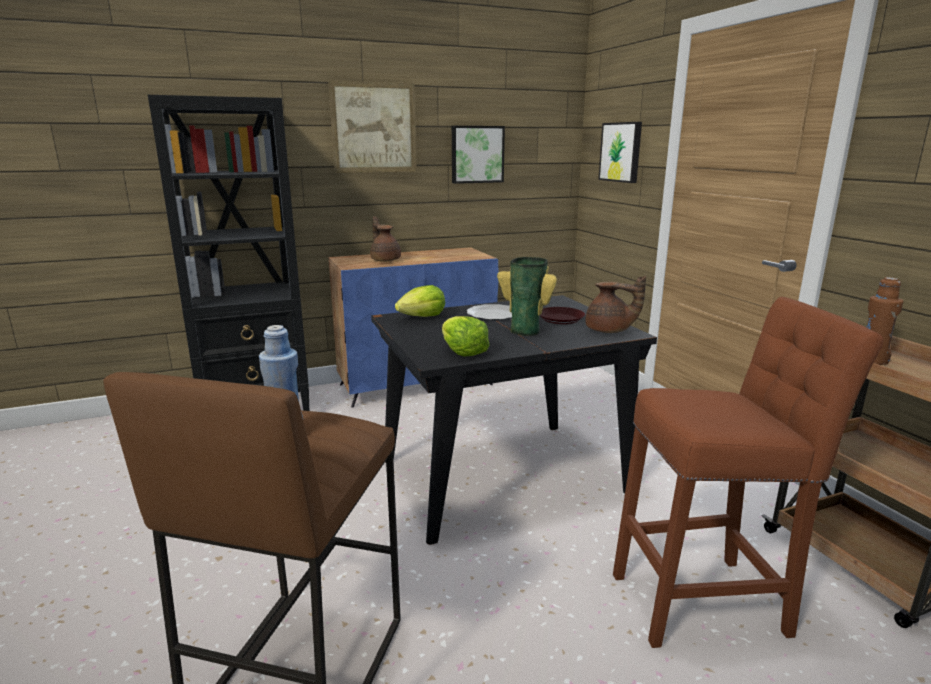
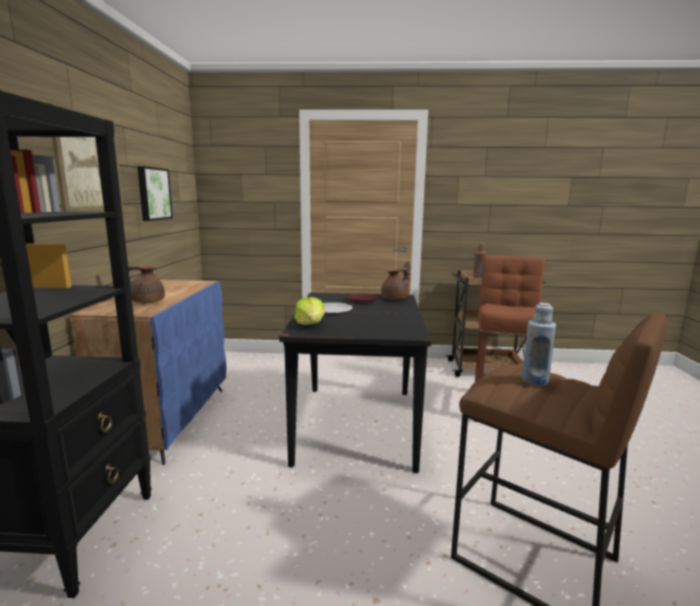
camera: 65 degrees left, 5 degrees down
lettuce [442,316,490,356] -> none
vase [497,257,557,336] -> none
picture [598,122,642,183] -> none

